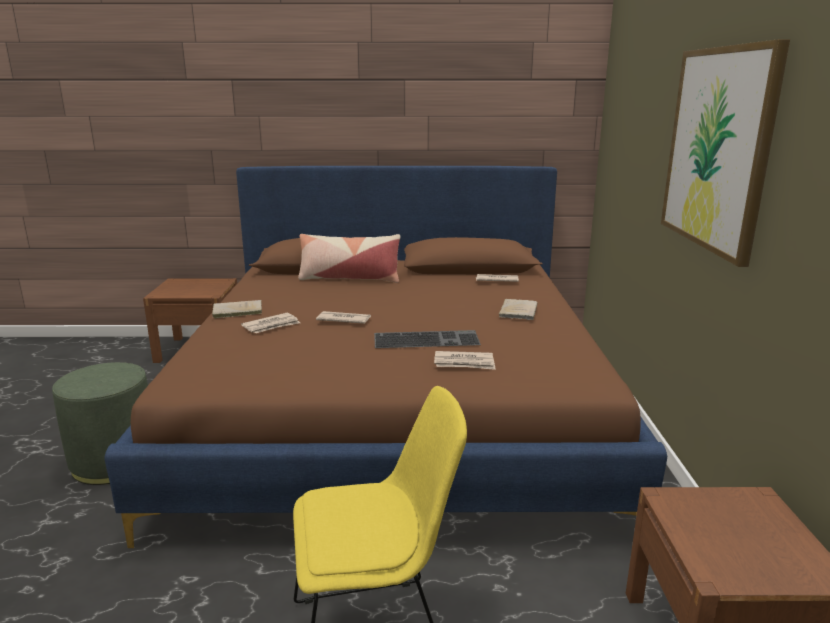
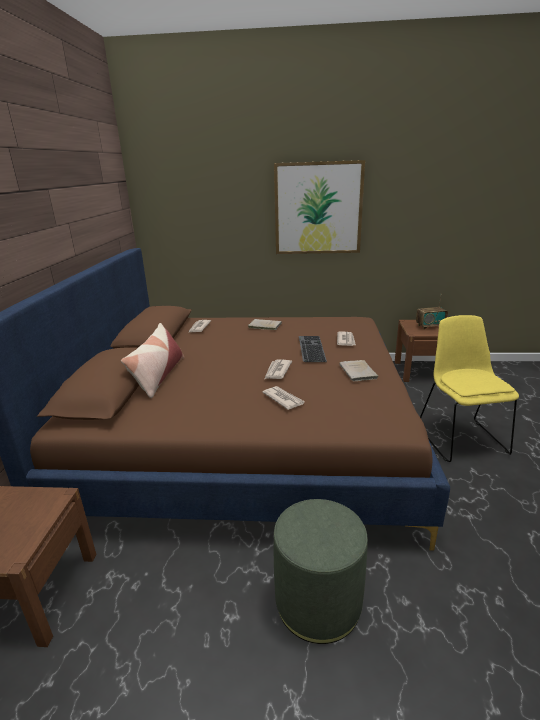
camera: 85 degrees left, 5 degrees up
beige book [212,300,262,318] -> beige book moved to [339,360,378,381]
none -> radio [416,296,448,330]

